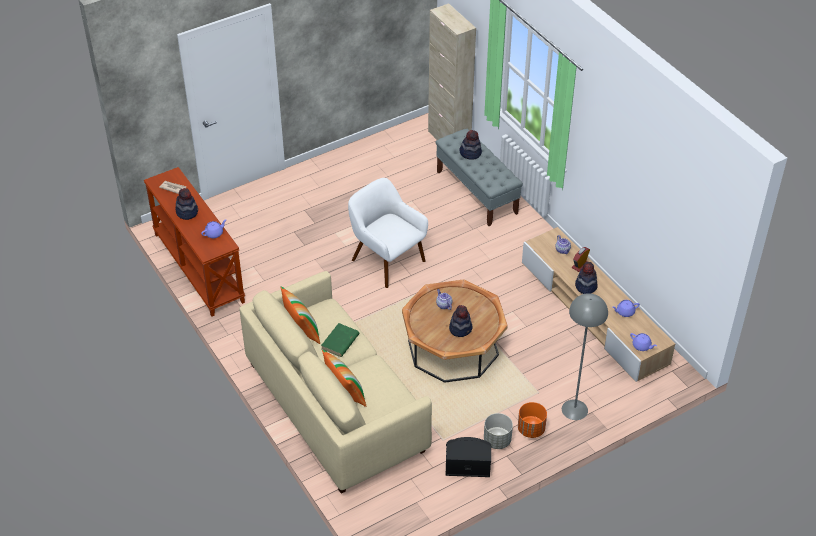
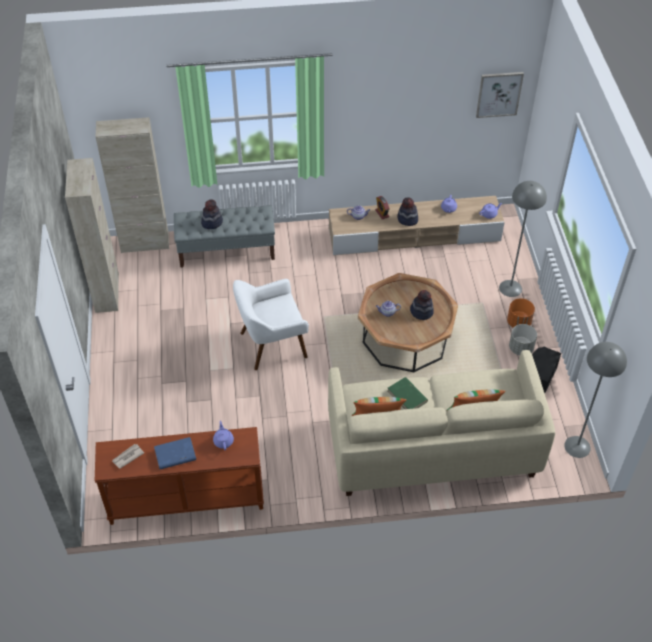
camera: 65 degrees left, 5 degrees up
hat [176,188,198,220] -> blue book [154,437,196,469]
none -> beige cabinet [65,158,119,313]
none -> picture [476,72,524,118]
none -> grey floor lamp [564,342,627,458]

